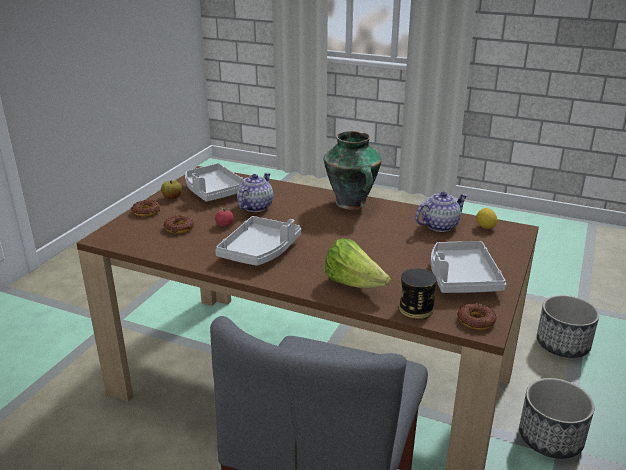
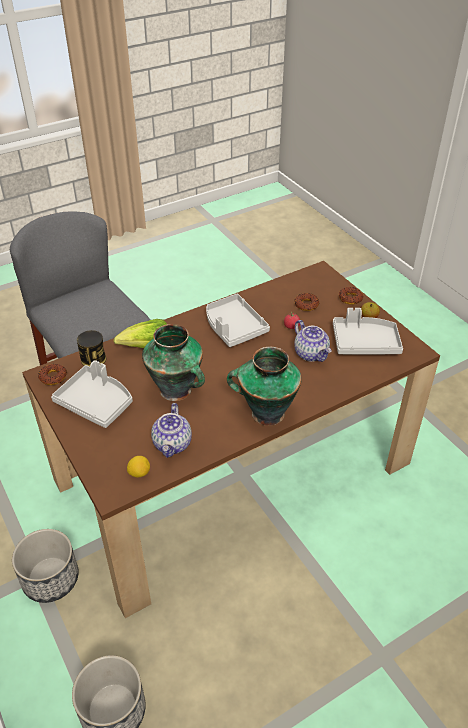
camera: 125 degrees right, 15 degrees up
none -> vase [142,324,205,401]

